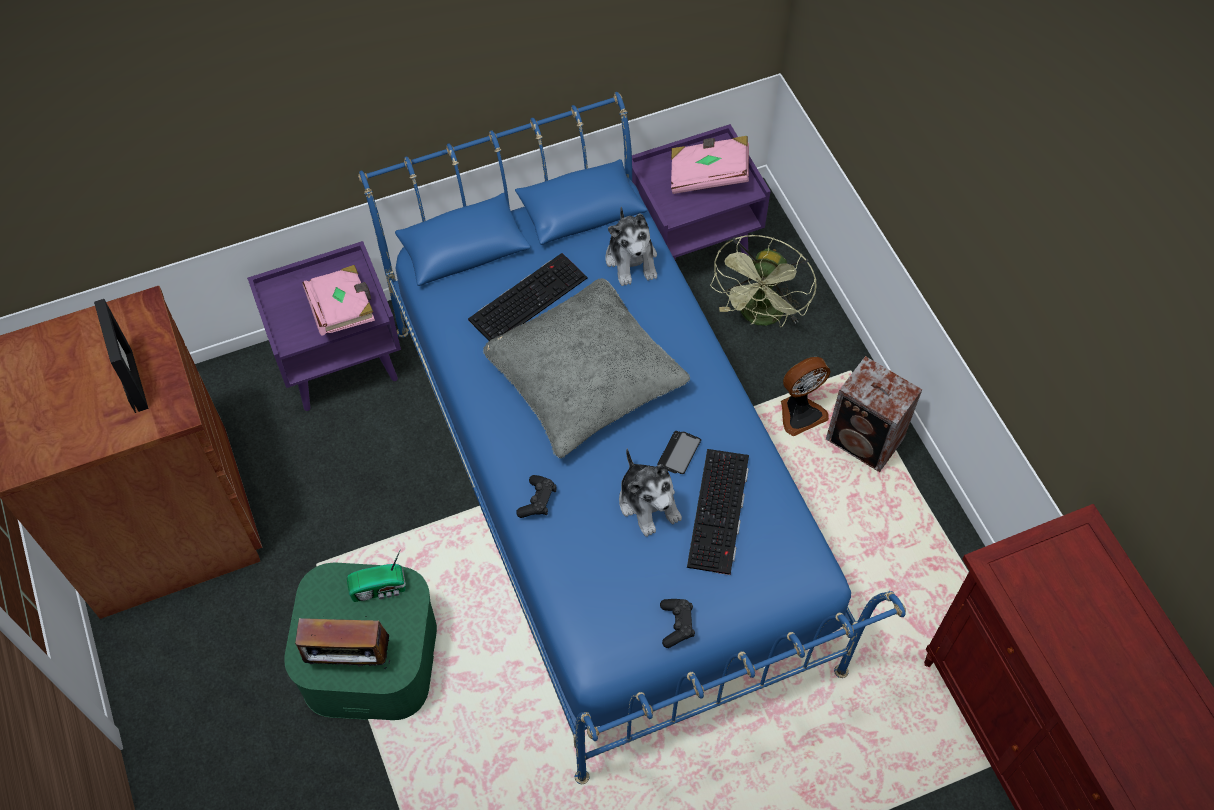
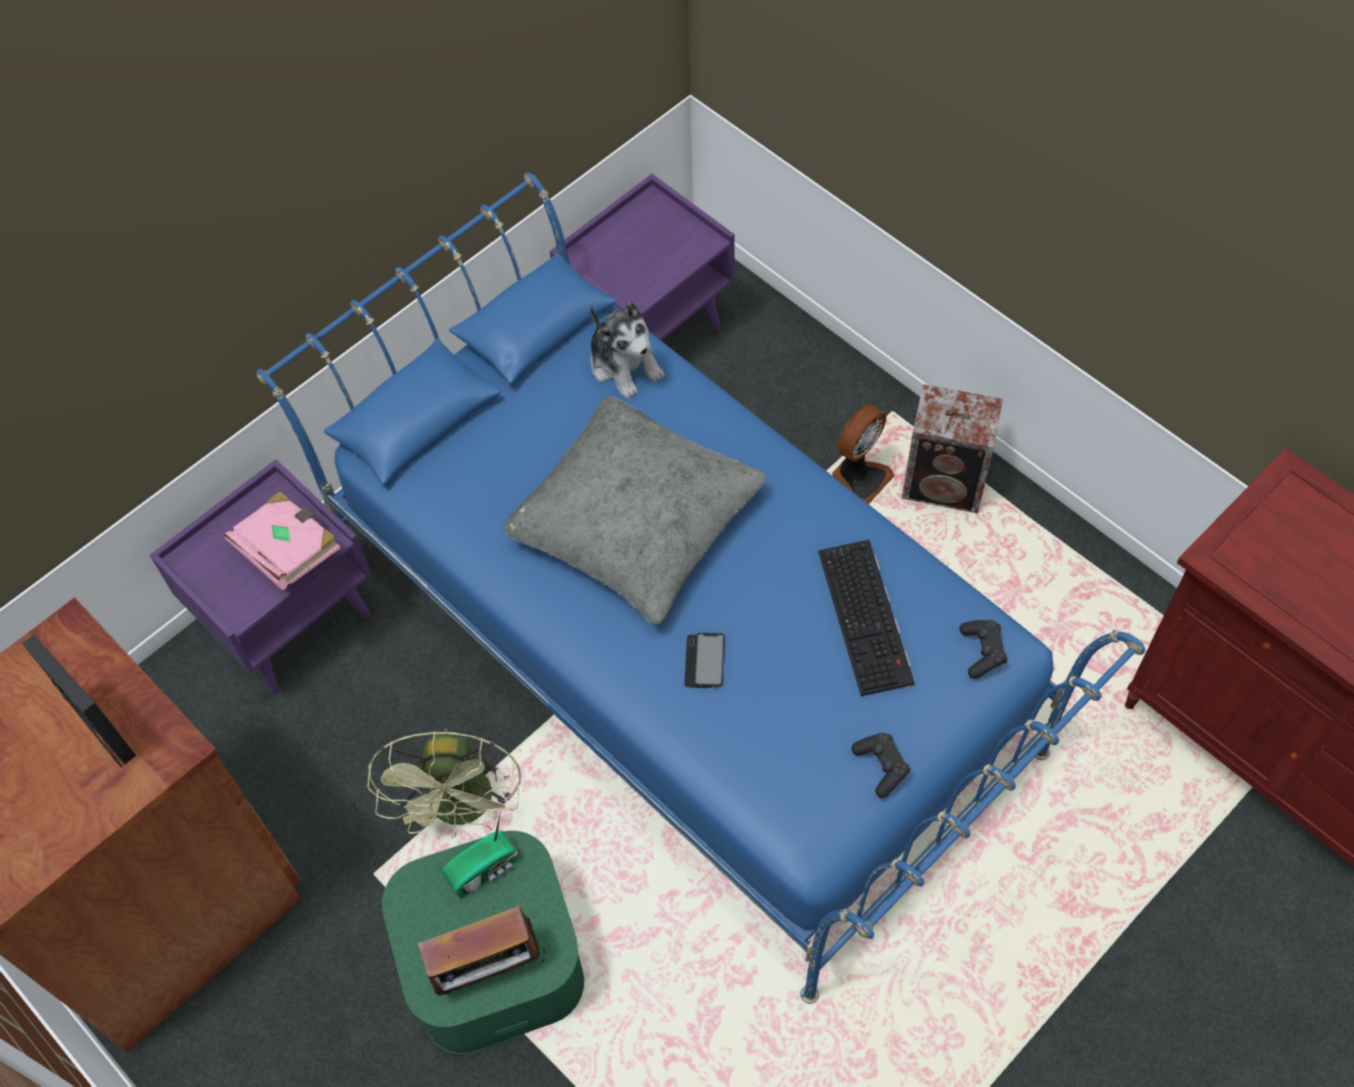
camera: 20 degrees left, 0 degrees up
keyboard [468,253,587,341] -> none
black game controller [516,475,557,518] -> black game controller moved to [959,620,1008,679]
plush toy [619,449,682,537] -> none
phone [657,431,701,474] -> phone moved to [684,633,725,688]
pink book [671,136,749,194] -> none
green fan [710,235,817,327] -> green fan moved to [367,729,521,839]

